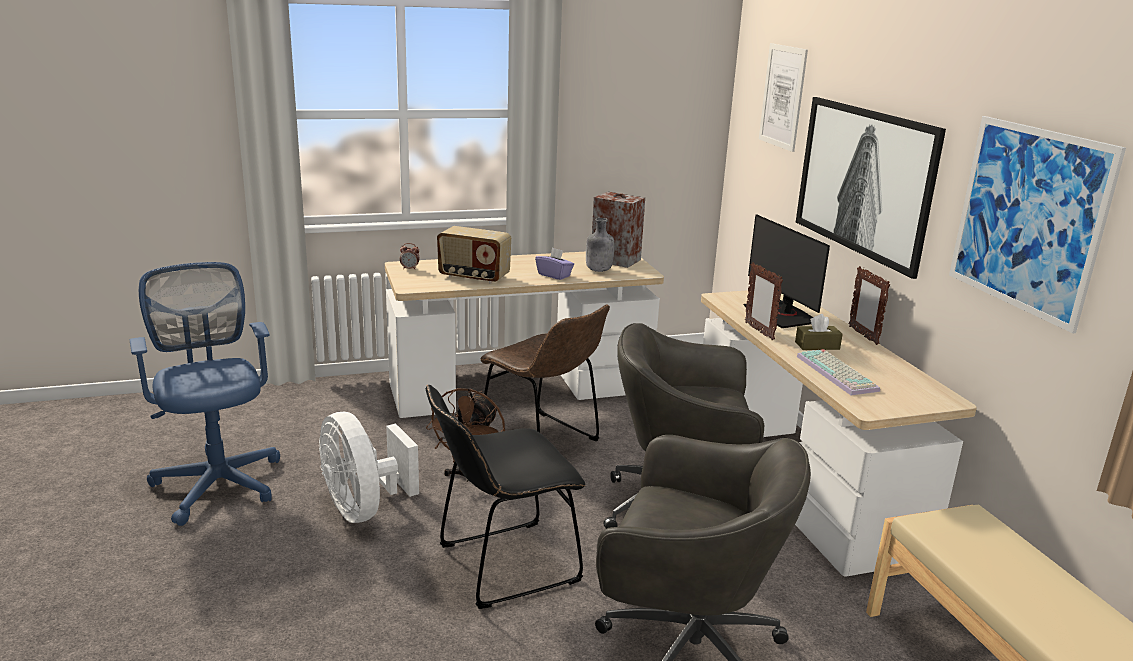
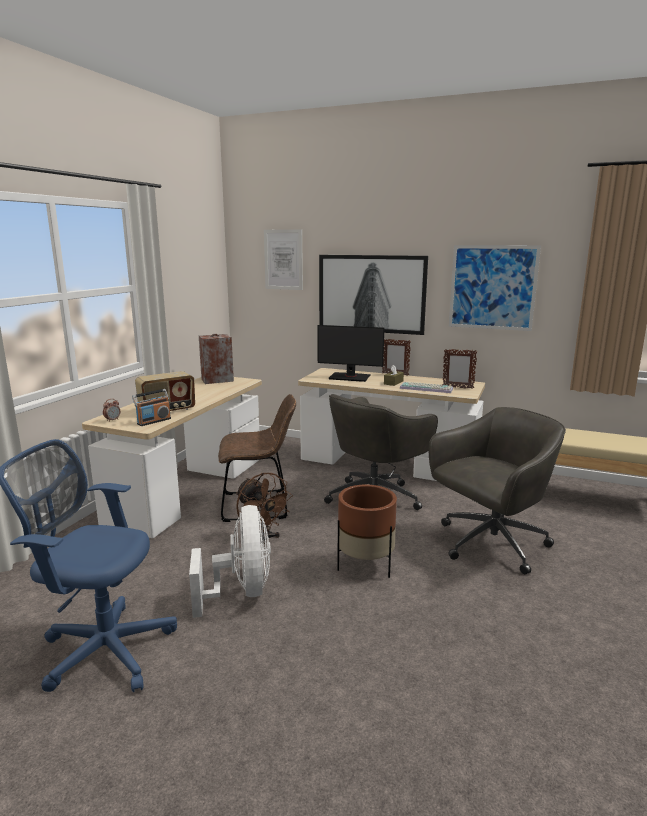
camera: 50 degrees left, 5 degrees down
white fan [319,412,419,523] -> white fan turned 105 degrees counterclockwise [189,505,271,618]
black chair [426,385,585,609] -> brown planter [337,485,397,578]
purple tissue box [535,248,574,280] -> none
grey bottle [586,218,614,272] -> none
picture frame [745,262,783,340] -> picture frame moved to [443,349,477,389]
none -> radio [132,389,171,426]

